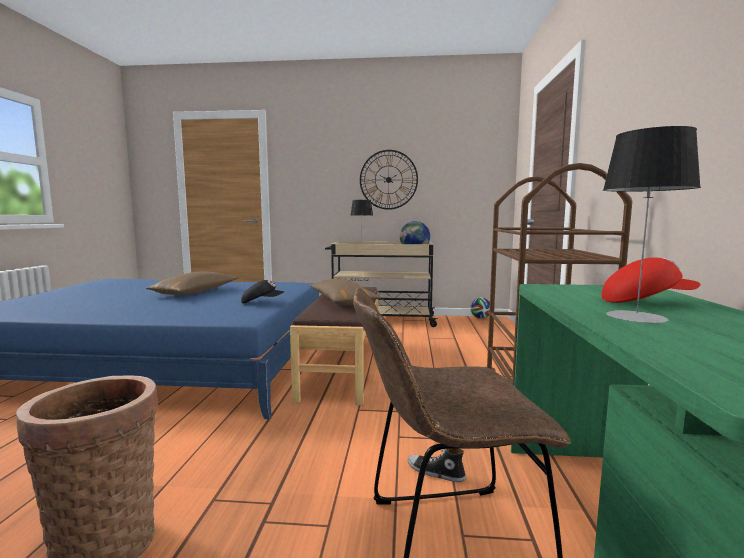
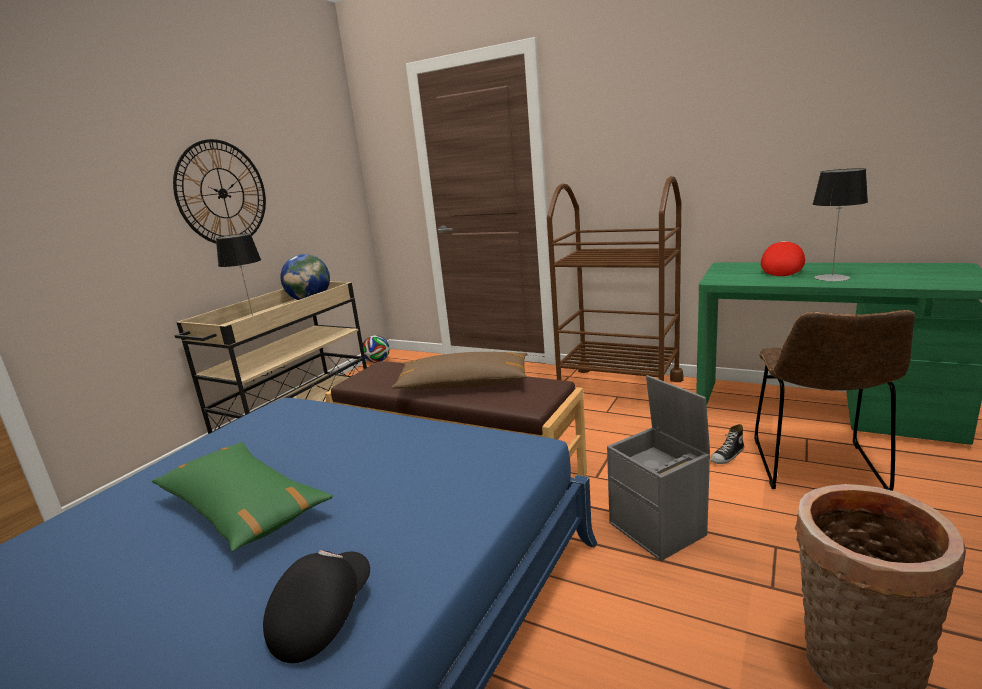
camera: 65 degrees left, 10 degrees up
brown pillow [146,271,239,295] -> green pillow [152,442,333,551]
black cap [241,280,284,303] -> black cap moved to [263,550,370,663]
none -> grey storage box [607,375,710,561]

